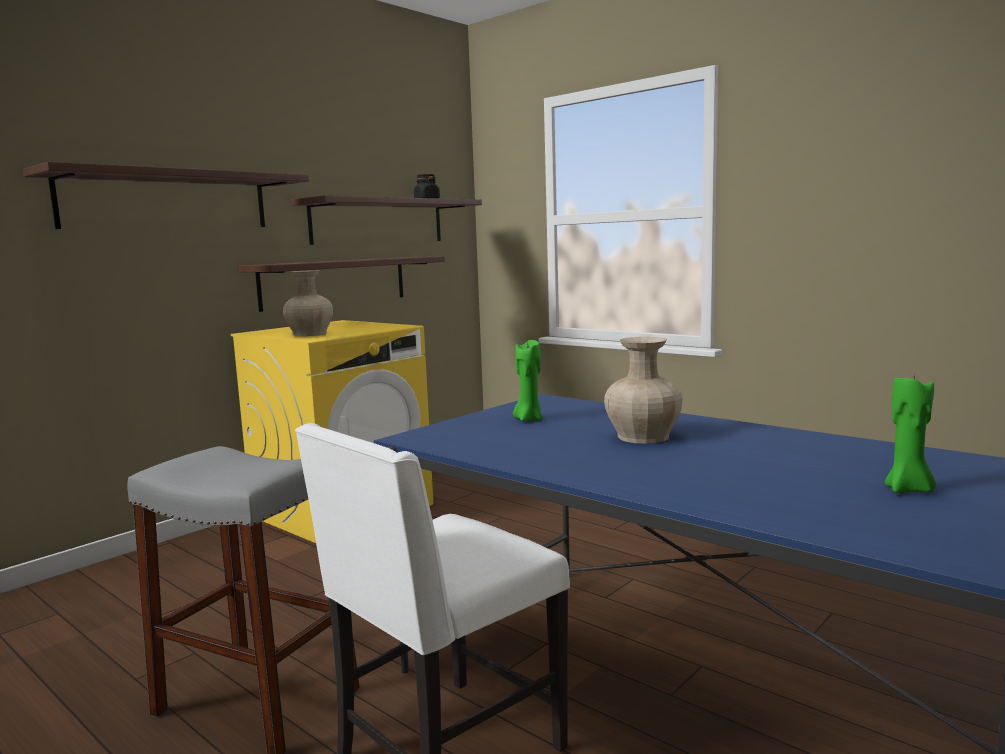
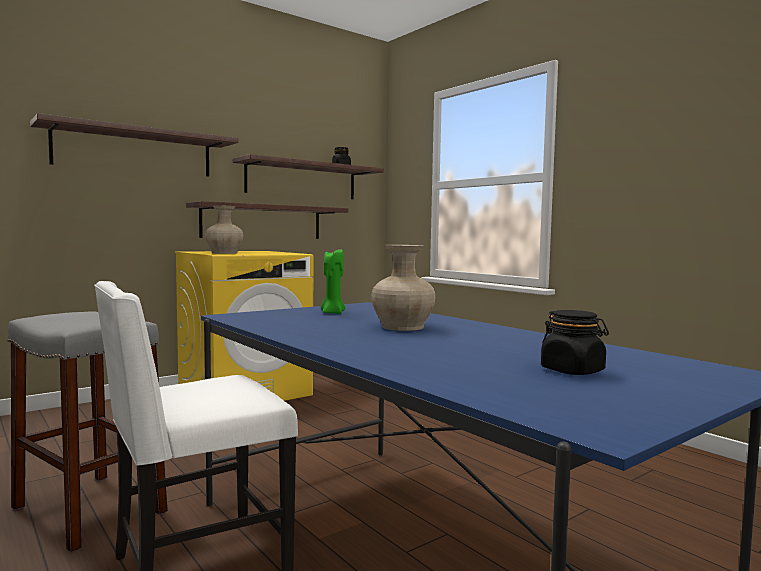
camera: 10 degrees right, 5 degrees down
green candle [885,372,936,493] -> black jar [541,310,609,375]

